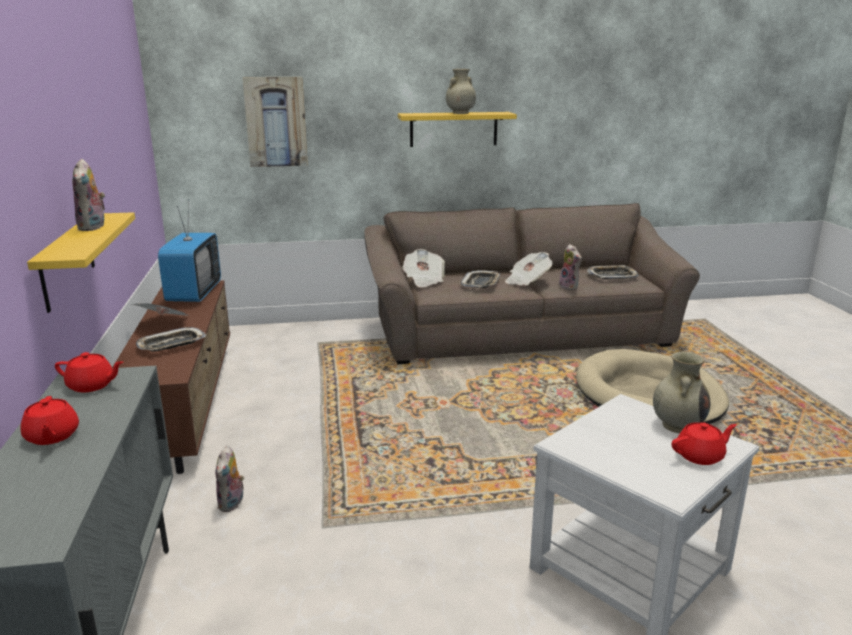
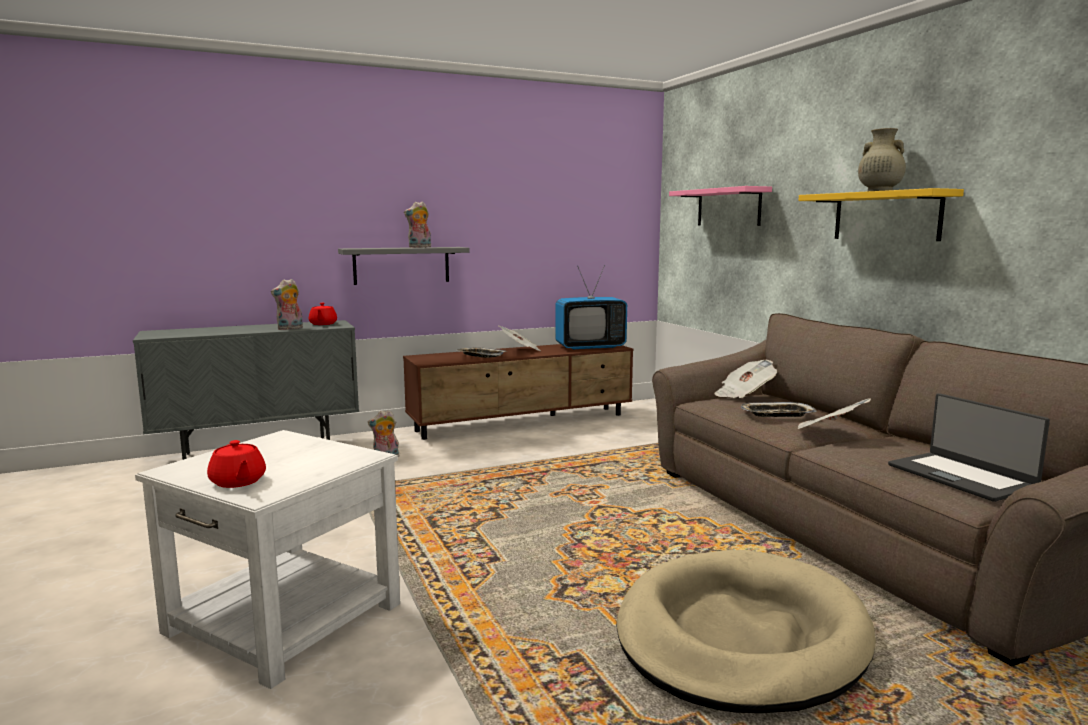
camera: 75 degrees right, 10 degrees down
red teapot [20,396,79,445] -> none
yellow shelf [27,212,135,313] -> grey shelf [338,247,469,285]
picture [242,77,308,167] -> pink shelf [669,186,772,226]
plush toy [559,244,582,290] -> plush toy moved to [271,279,303,330]
tray [587,265,639,279] -> laptop [888,393,1050,502]
beige vase [653,352,710,433] -> none

